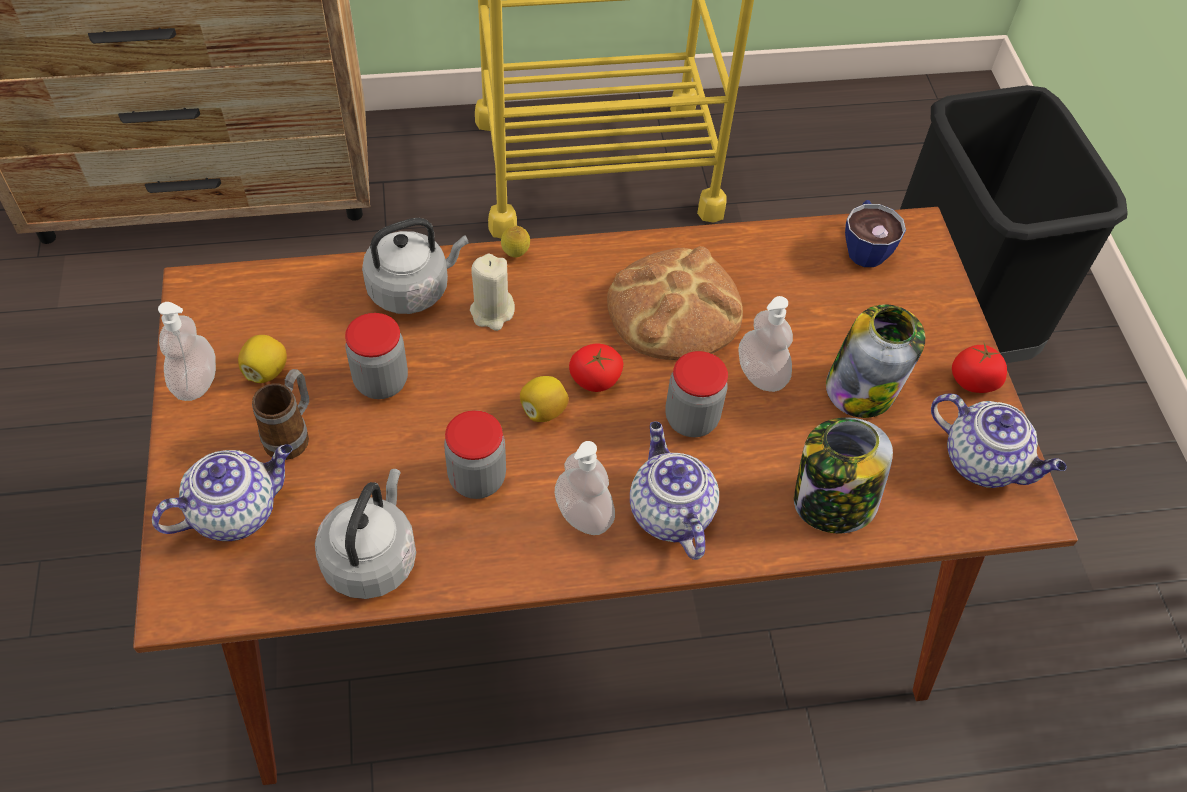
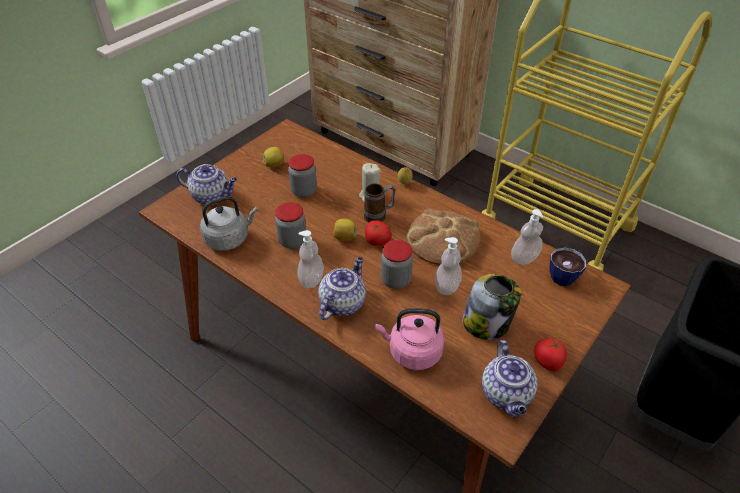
camera: 50 degrees right, 10 degrees down
soap dispenser [158,302,216,401] -> soap dispenser moved to [511,209,543,265]
mug [252,369,309,460] -> mug moved to [364,183,395,222]
grey kettle [362,218,468,314] -> none
jar [794,417,893,534] -> pink kettle [375,308,444,370]

